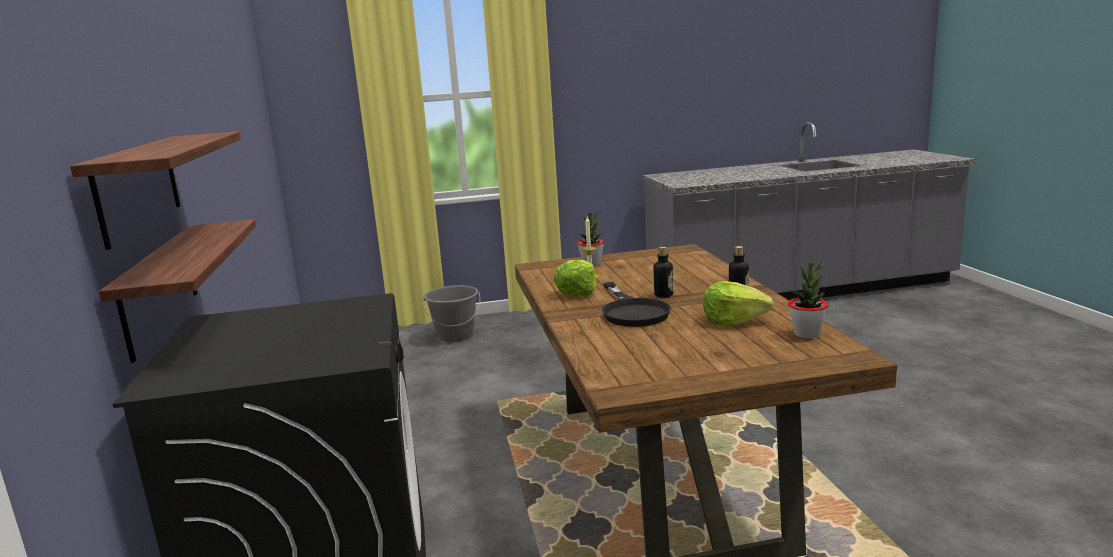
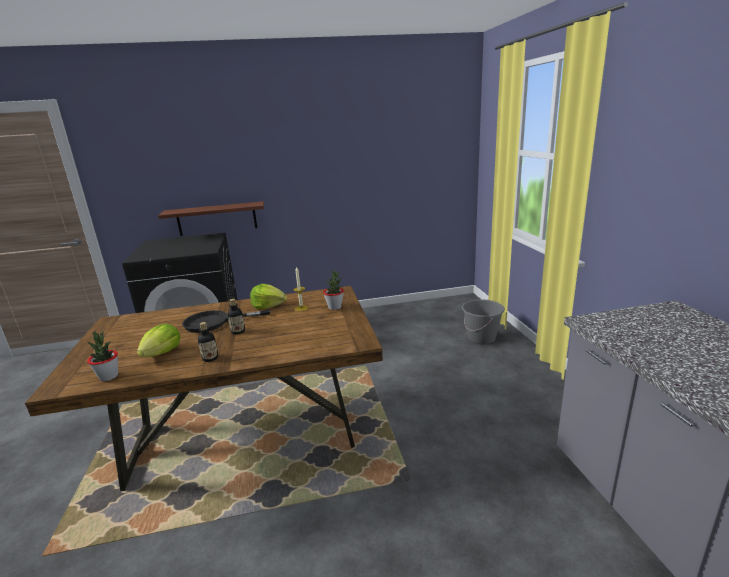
camera: 90 degrees right, 5 degrees up
shelf [70,131,241,250] -> none

